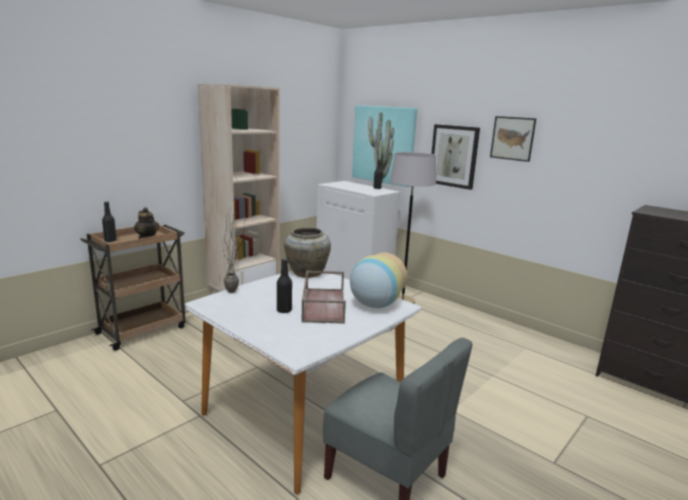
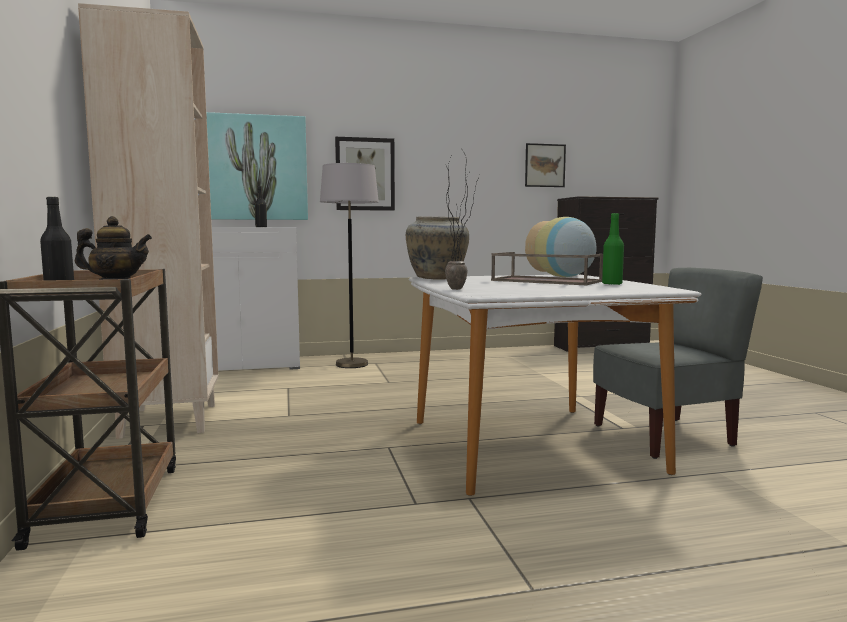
camera: 55 degrees left, 10 degrees down
black bottle [277,258,292,313] -> none
picture [490,116,536,162] -> picture moved to [525,143,566,187]
none -> green bottle [602,213,624,285]

